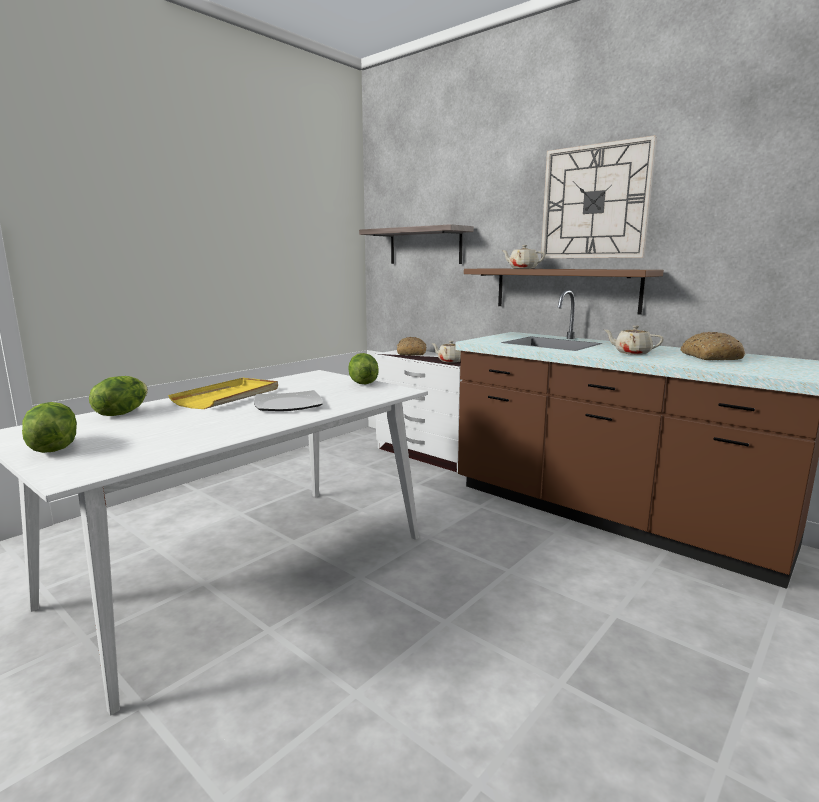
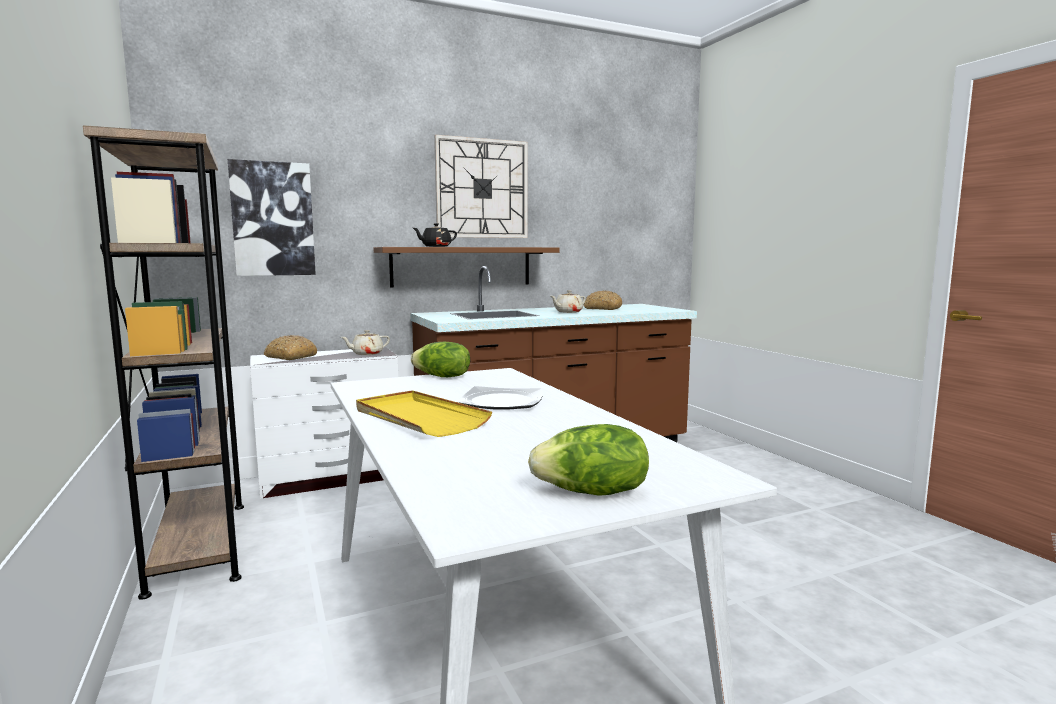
camera: 65 degrees left, 5 degrees down
lettuce [89,376,148,416] -> none
shelf [359,224,474,264] -> picture [228,159,316,276]
beige teapot [502,245,545,269] -> black teapot [413,223,457,247]
none -> brown bookcase [83,125,244,600]

